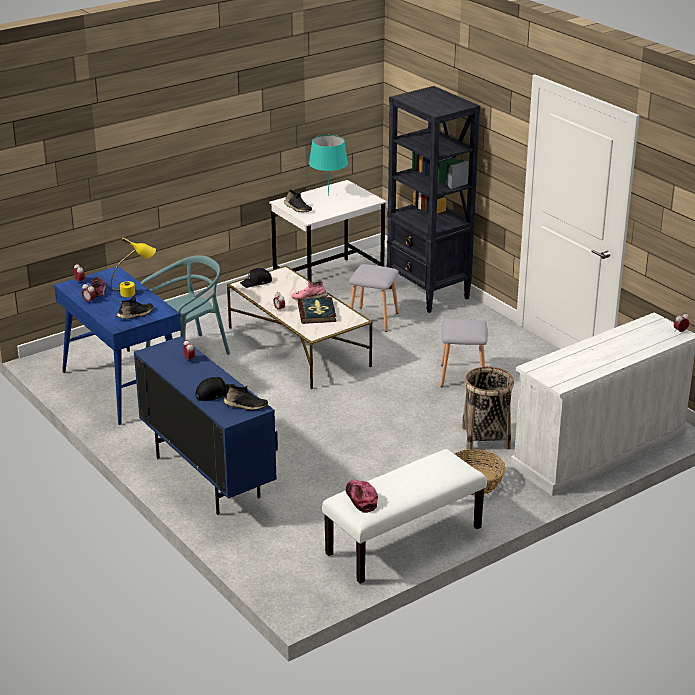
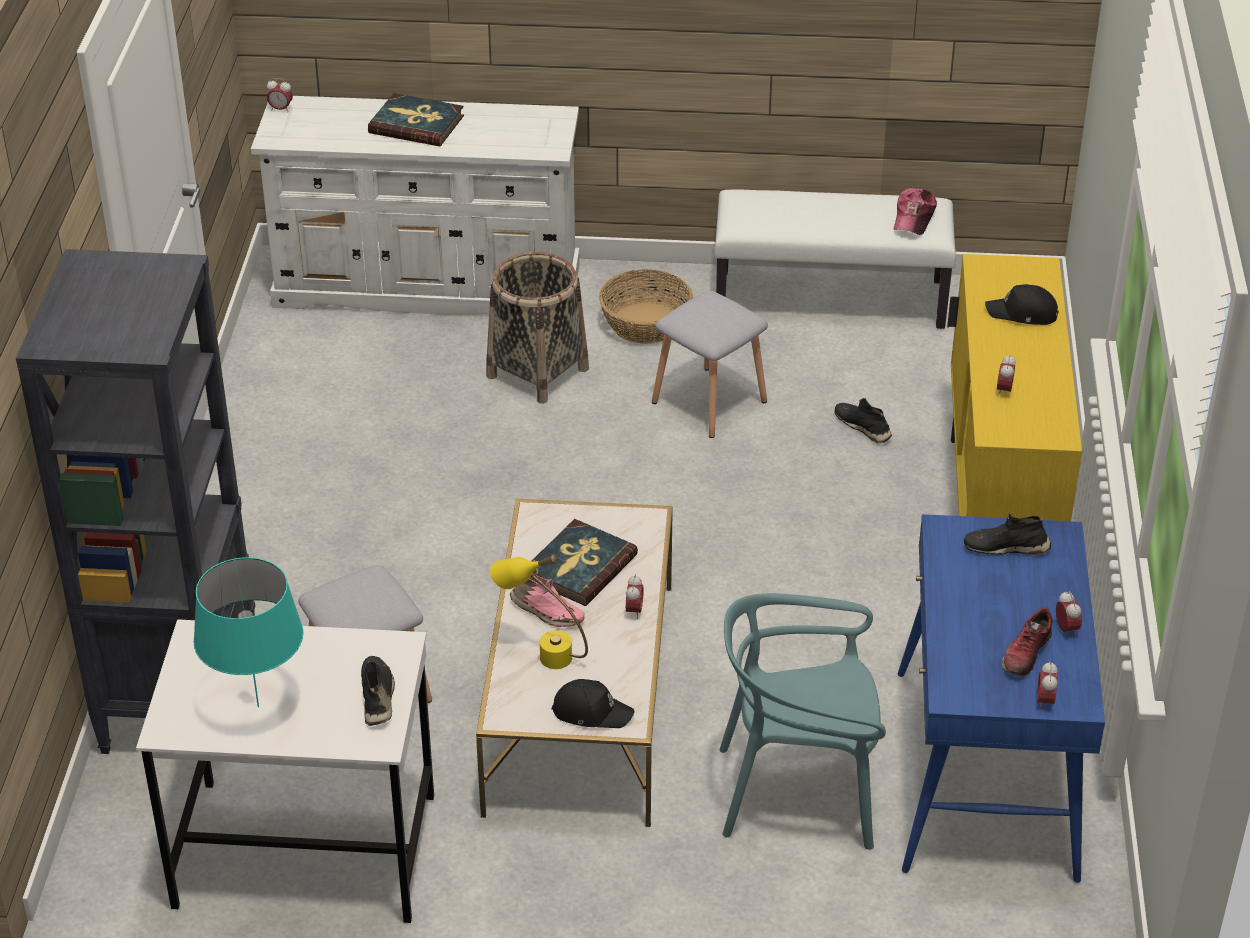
camera: 140 degrees left, 10 degrees up
yellow table lamp [111,237,156,297] -> yellow table lamp moved to [490,554,588,669]
blue cabinet [134,336,278,515] -> yellow cabinet [947,254,1082,521]
black shoe [223,385,268,410] -> black shoe moved to [835,398,892,444]
grey stool [440,319,488,387] -> grey stool moved to [652,291,768,438]
none -> book [368,93,464,146]

